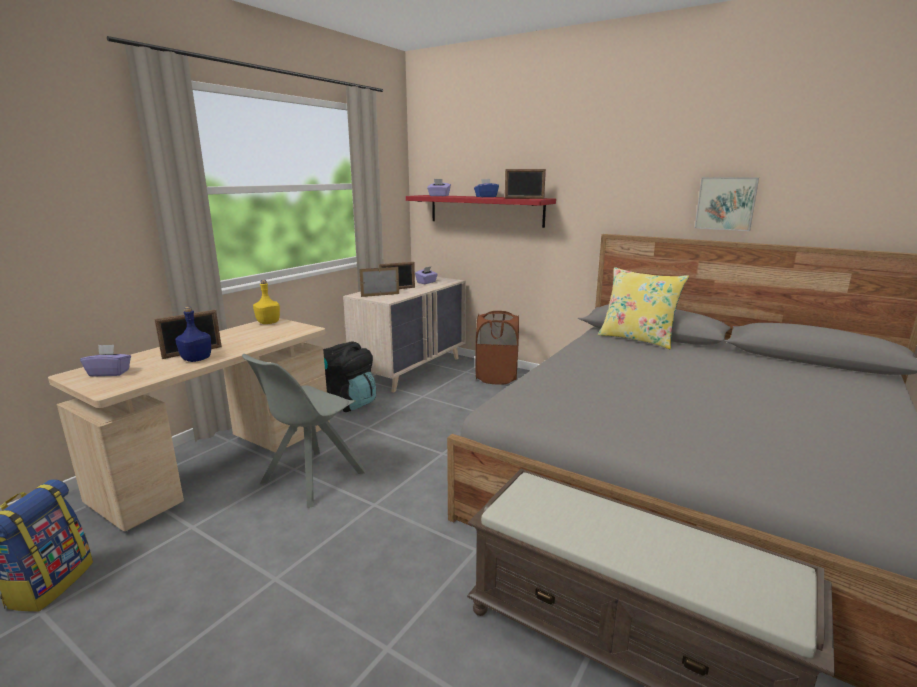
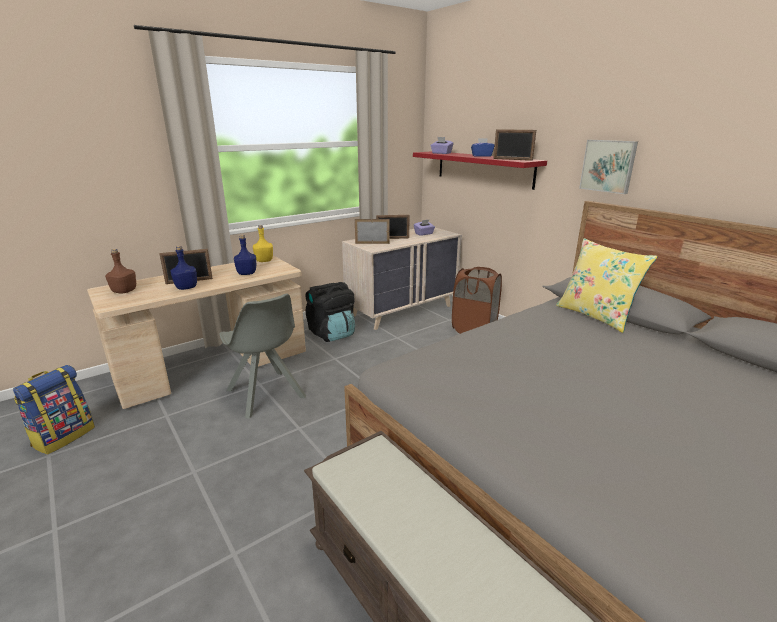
camera: 20 degrees right, 5 degrees up
purple tissue box [80,345,131,377] -> brown bottle [105,249,136,293]
grey chair [242,354,366,508] -> grey chair turned 90 degrees counterclockwise [219,293,306,419]
picture [695,177,759,231] -> picture moved to [579,140,638,194]
none -> blue bottle [234,235,256,275]

